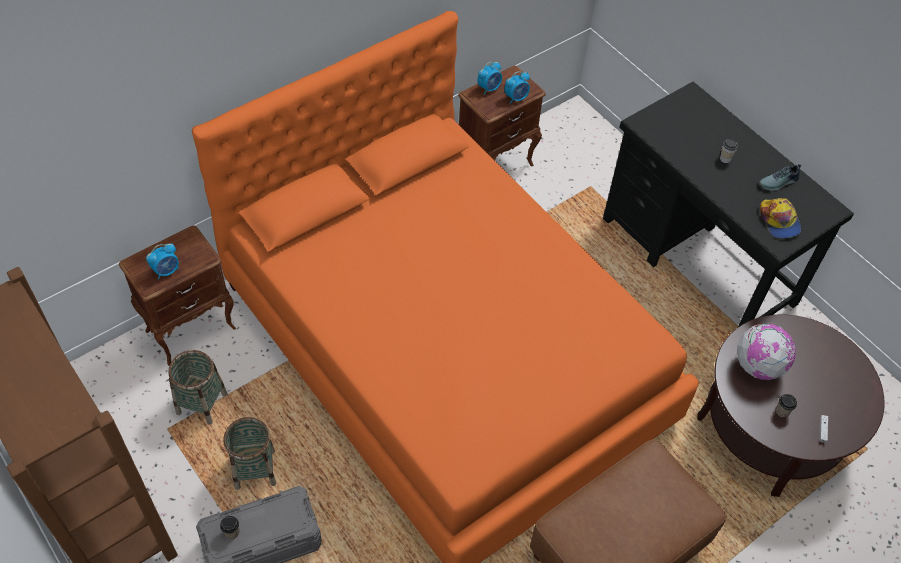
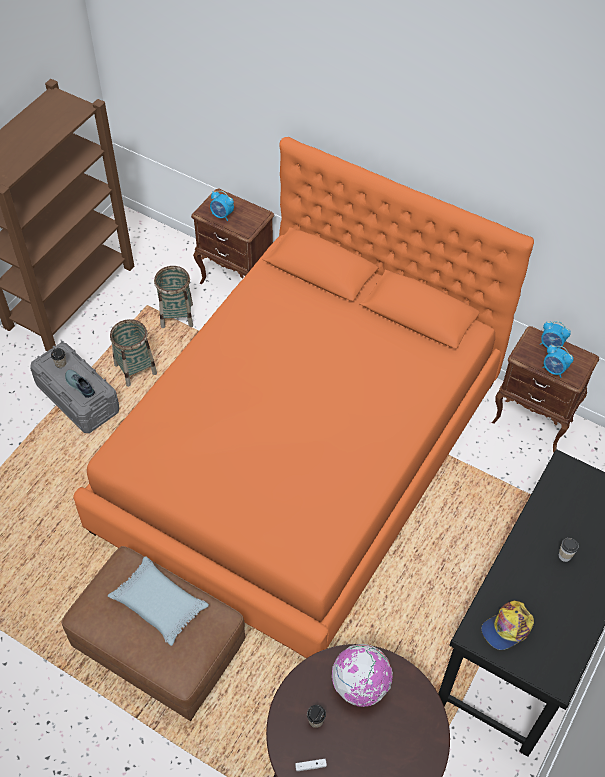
camera: 70 degrees right, 0 degrees up
shoe [759,164,801,191] -> shoe moved to [65,370,95,398]
none -> blue pillow [108,556,209,646]

